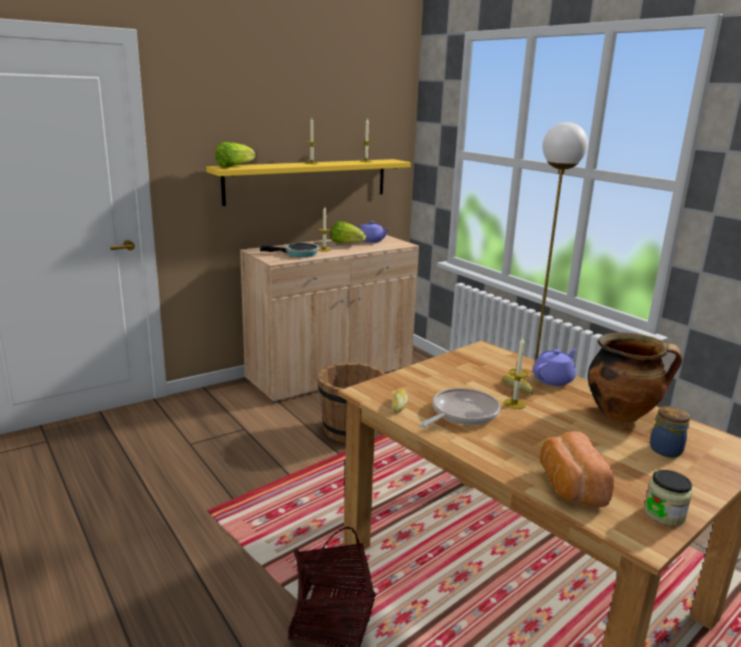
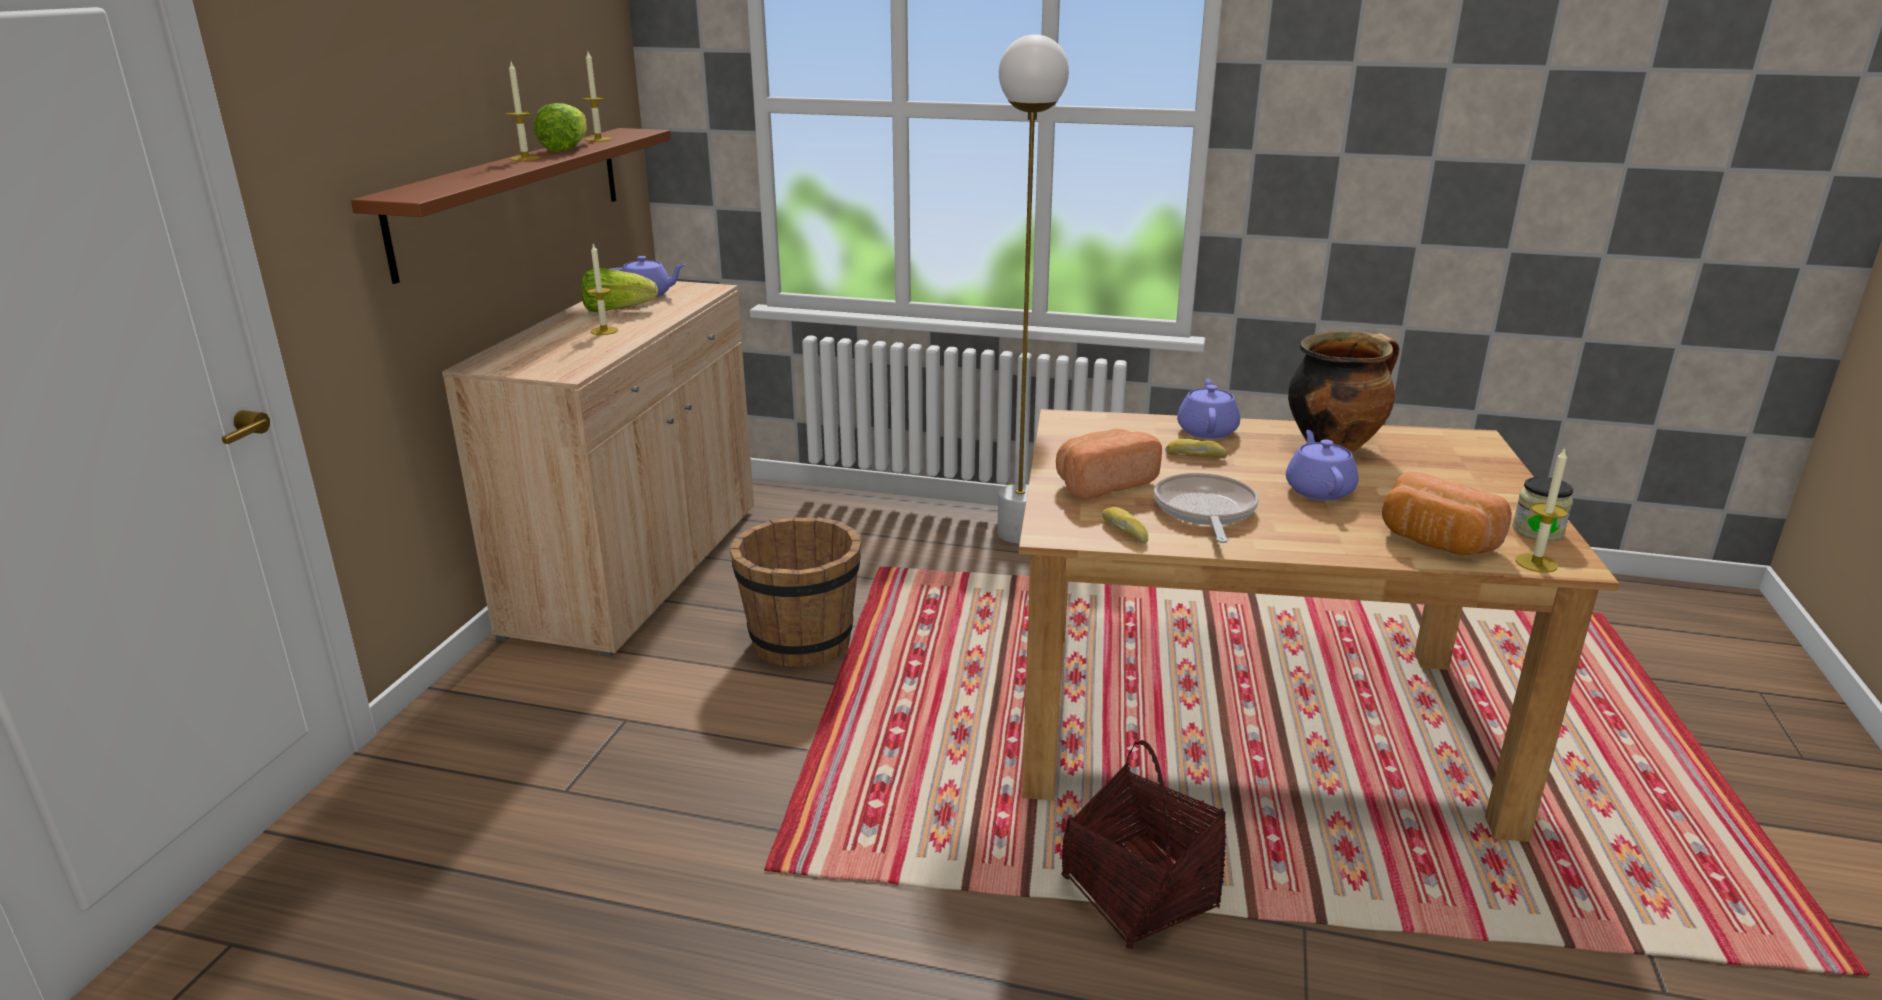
camera: 40 degrees left, 5 degrees up
yellow shelf [206,159,411,206] -> brown shelf [351,128,671,284]
lettuce [215,142,256,168] -> lettuce moved to [534,103,587,152]
frying pan [260,243,319,257] -> none
candle [503,338,528,409] -> candle moved to [1515,447,1568,573]
jar [650,406,690,457] -> none
none -> bread [1056,429,1162,499]
none -> purple teapot [1286,430,1358,501]

